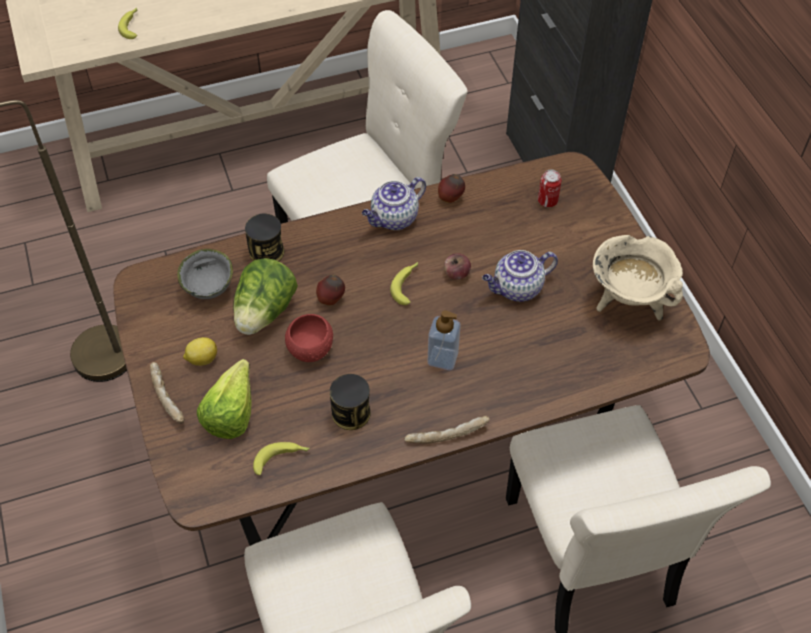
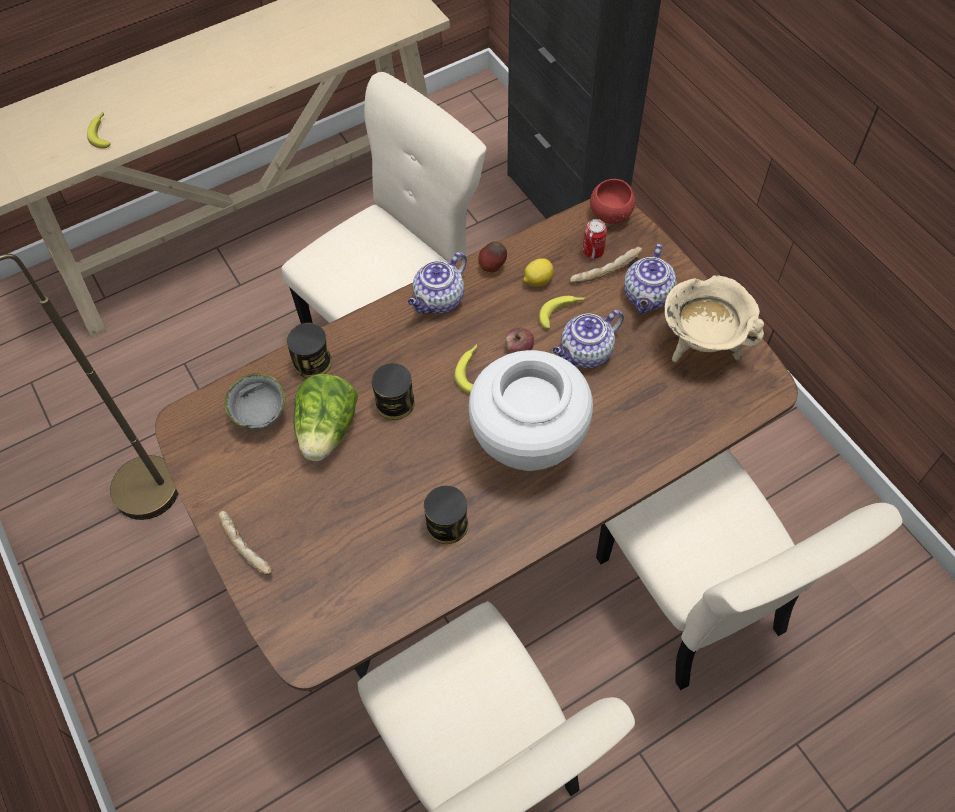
camera: 10 degrees left, 5 degrees up
lemon [183,337,217,366] -> lemon moved to [523,258,554,287]
lettuce [197,359,252,439] -> none
banana [253,442,310,475] -> banana moved to [539,296,586,329]
red bowl [285,314,333,362] -> red bowl moved to [590,179,635,224]
apple [316,275,345,305] -> can [371,363,415,420]
bread [404,416,490,444] -> bread moved to [570,246,642,283]
soap dispenser [428,310,461,370] -> white vase [469,350,593,471]
none -> teapot [624,244,677,314]

